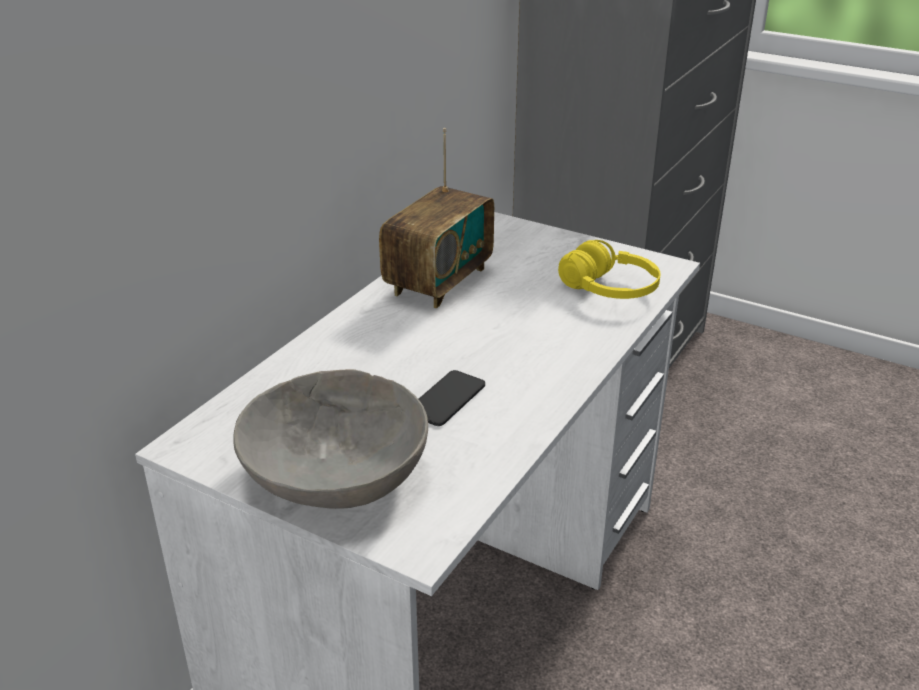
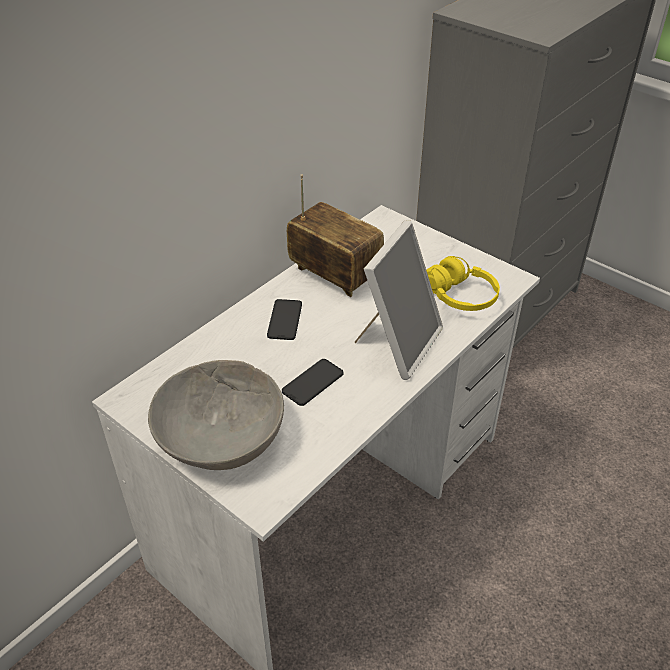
camera: 10 degrees right, 10 degrees up
radio [379,128,494,309] -> radio turned 90 degrees counterclockwise [287,175,384,297]
none -> phone [267,299,302,340]
none -> picture frame [354,220,443,380]

